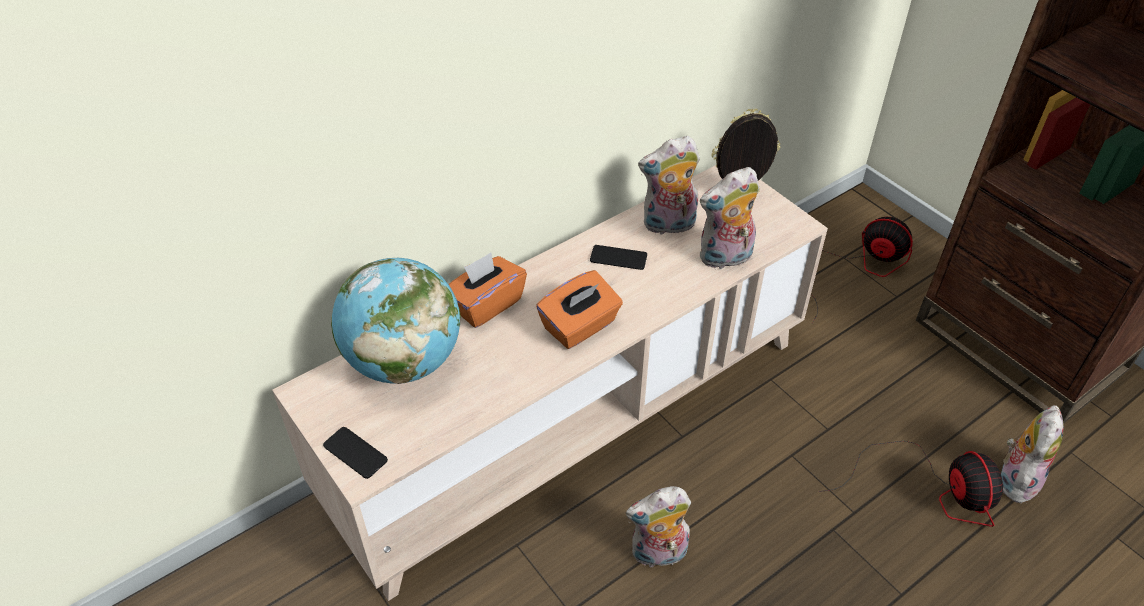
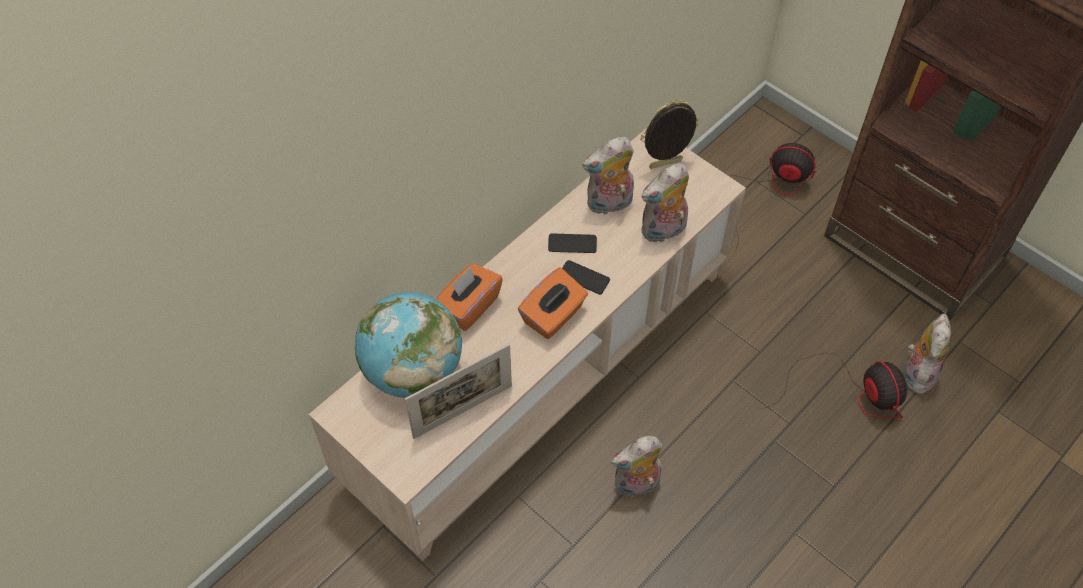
camera: 10 degrees left, 10 degrees up
phone [323,427,388,479] -> phone moved to [562,260,610,295]
none -> picture frame [405,344,512,439]

